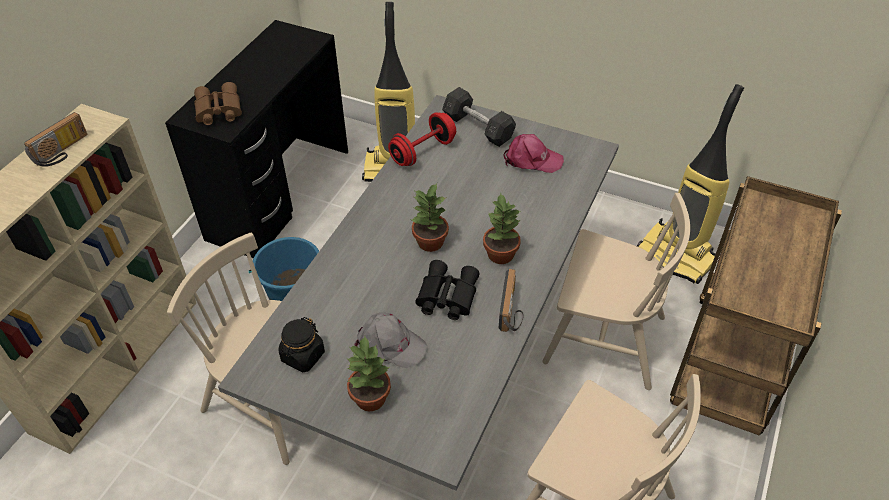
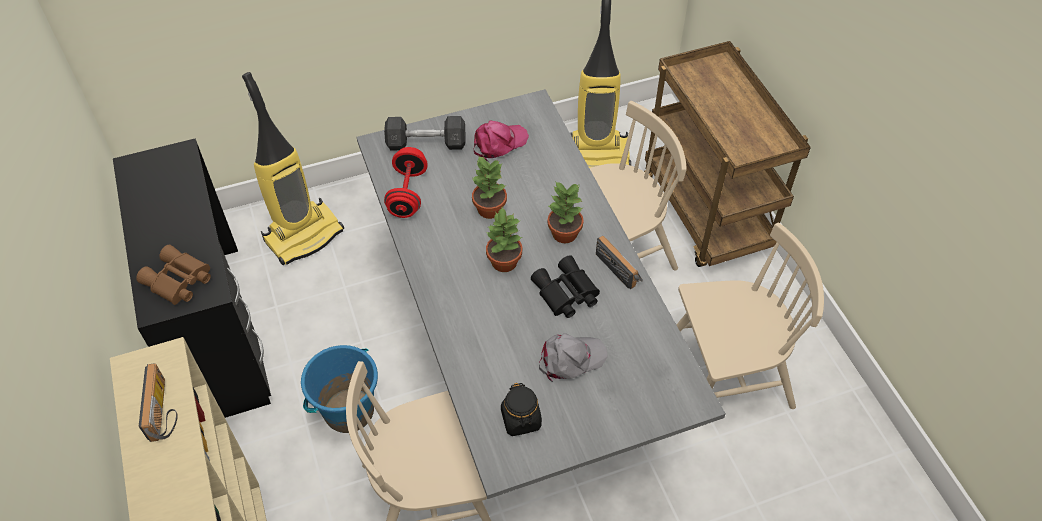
camera: 45 degrees left, 5 degrees up
potted plant [346,337,391,411] -> potted plant moved to [472,155,507,219]

